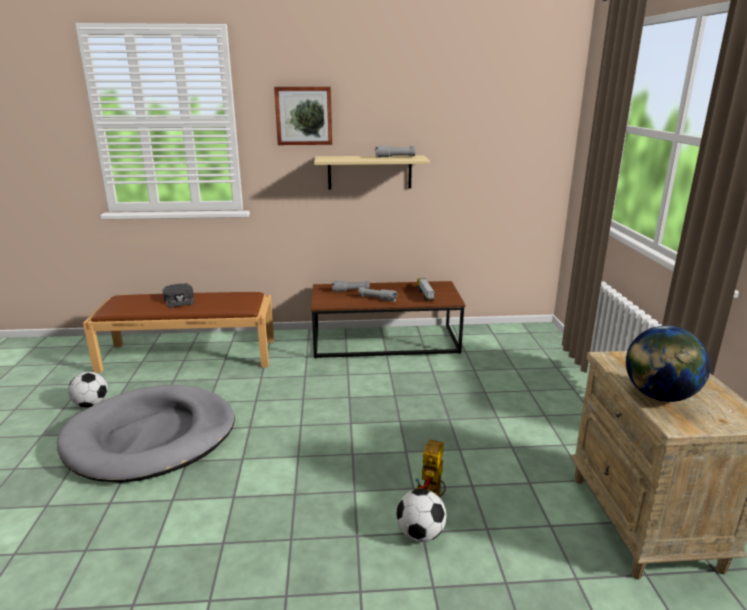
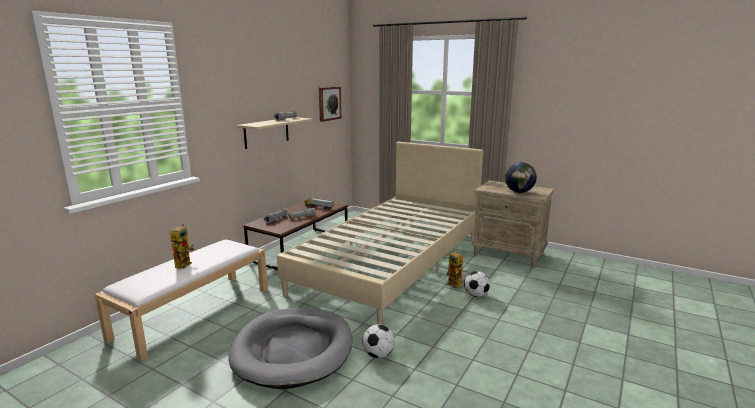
camera: 55 degrees left, 5 degrees down
football [68,372,108,408] -> football moved to [362,324,395,358]
brown bench [83,292,274,373] -> white bench [95,240,268,361]
black cap [162,283,194,308] -> toy robot [170,224,194,269]
picture [274,87,332,145] -> picture moved to [319,86,342,122]
none -> beige bed [277,142,484,325]

